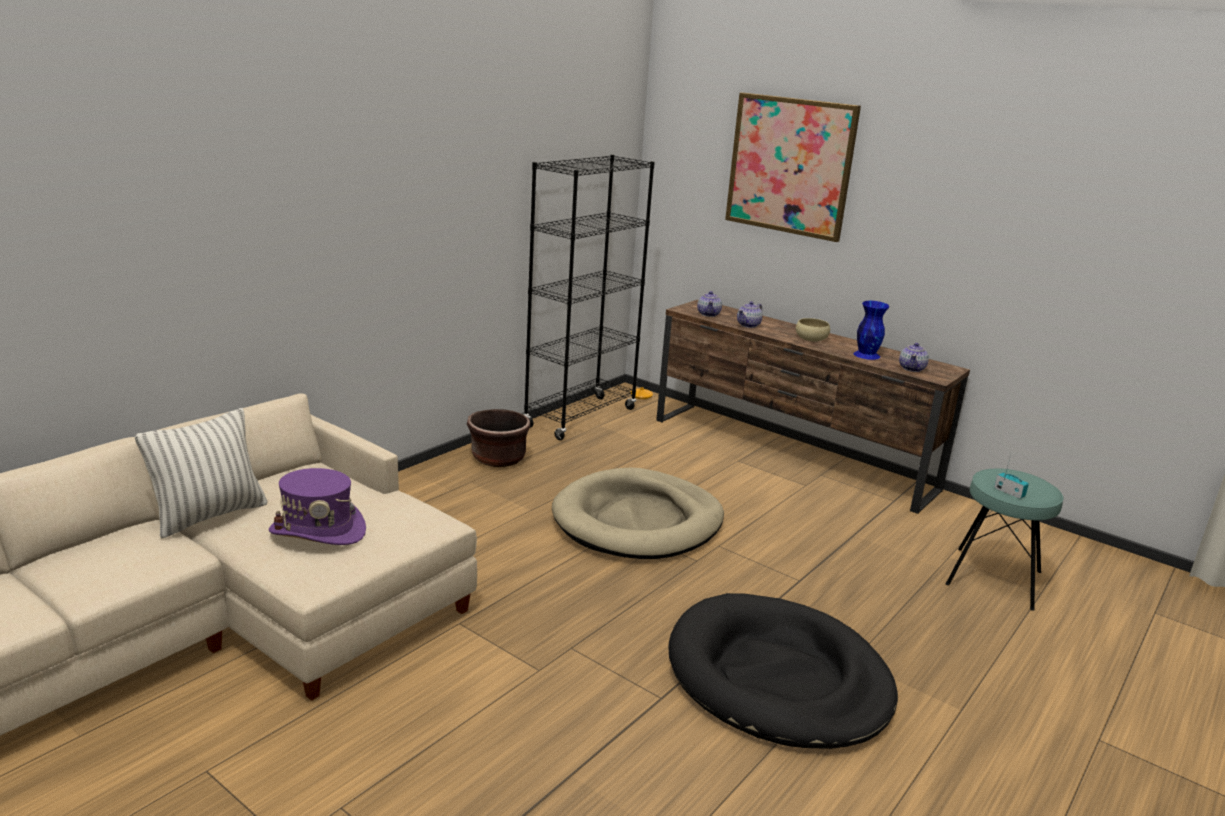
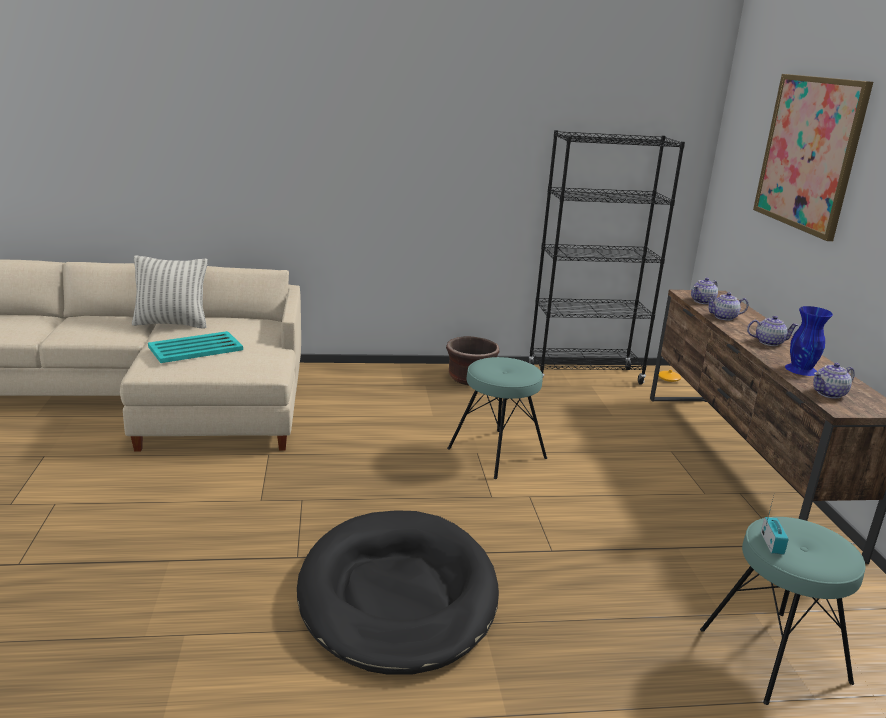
camera: 45 degrees right, 0 degrees up
purple hat [269,468,366,545] -> turquoise tray [148,331,243,363]
beige dog bed [552,468,724,559] -> turquoise stool [447,357,547,479]
beige bowl [796,318,830,341] -> teapot [747,316,798,346]

